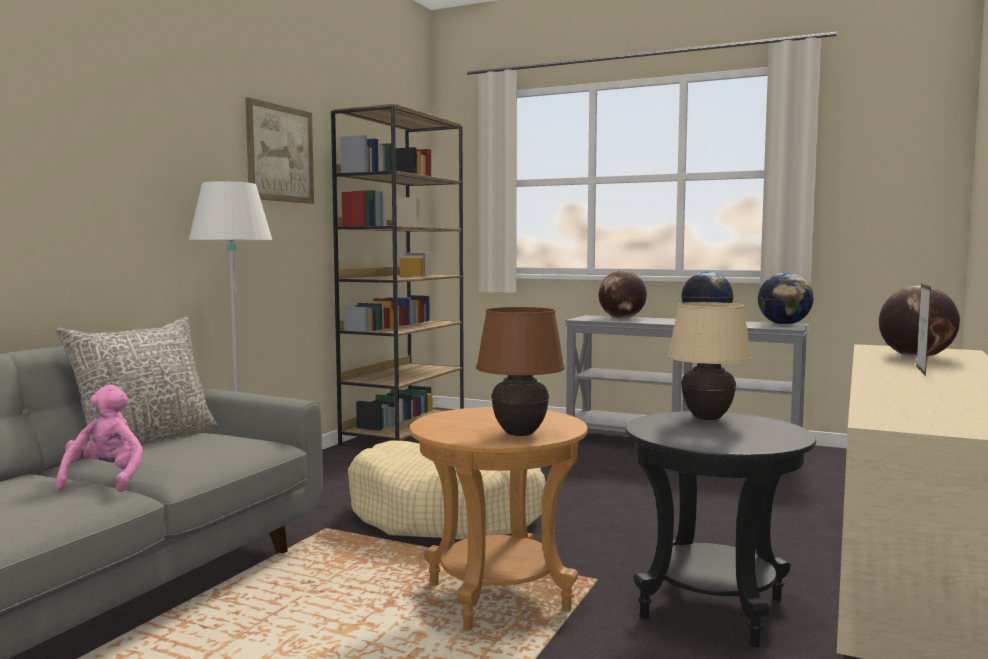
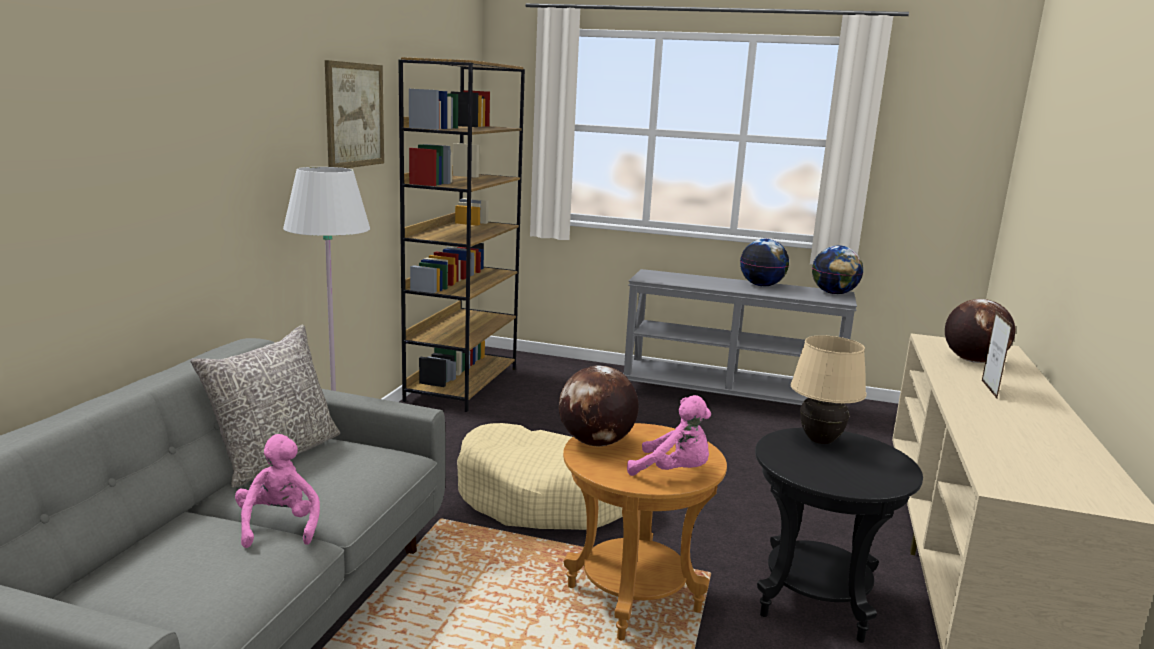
camera: 10 degrees left, 10 degrees up
brown table lamp [476,307,565,436] -> pink plush toy [627,395,711,476]
globe [598,270,647,319] -> globe moved to [559,365,639,446]

